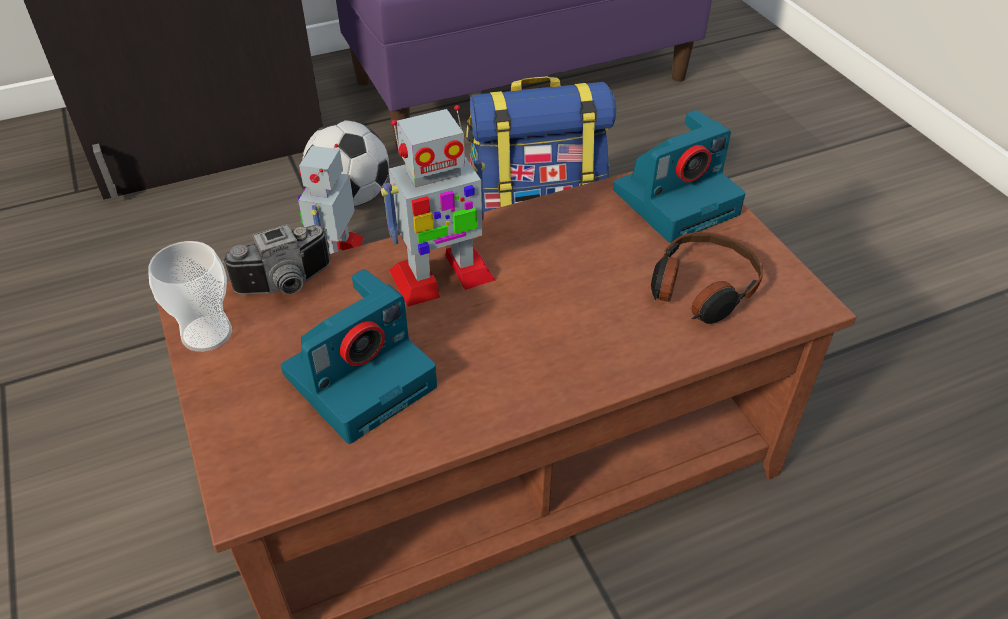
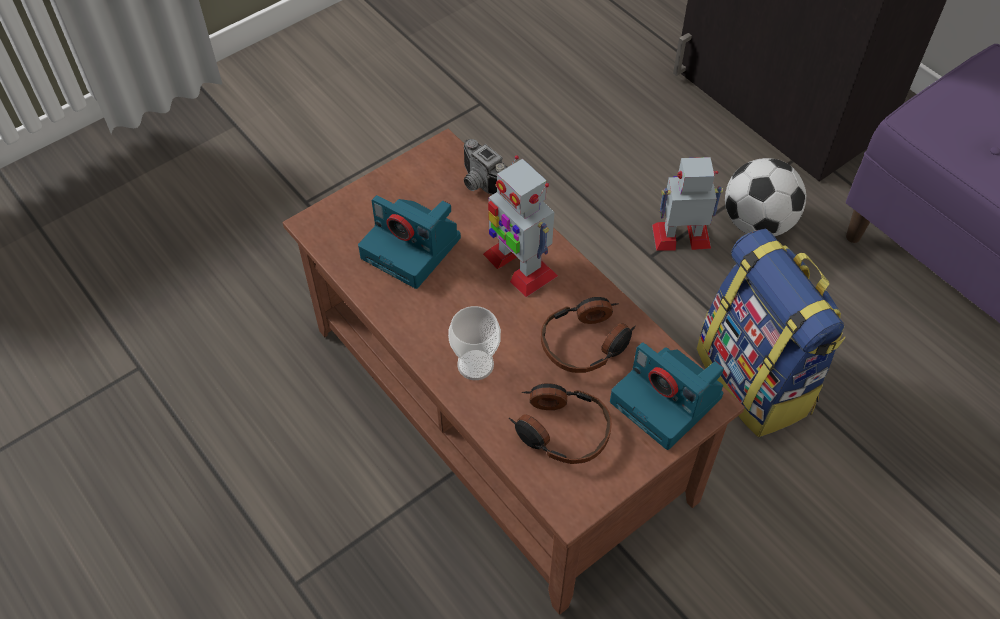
camera: 75 degrees right, 10 degrees up
cup [148,241,232,352] -> cup moved to [448,306,501,380]
none -> headphones [541,297,636,373]

